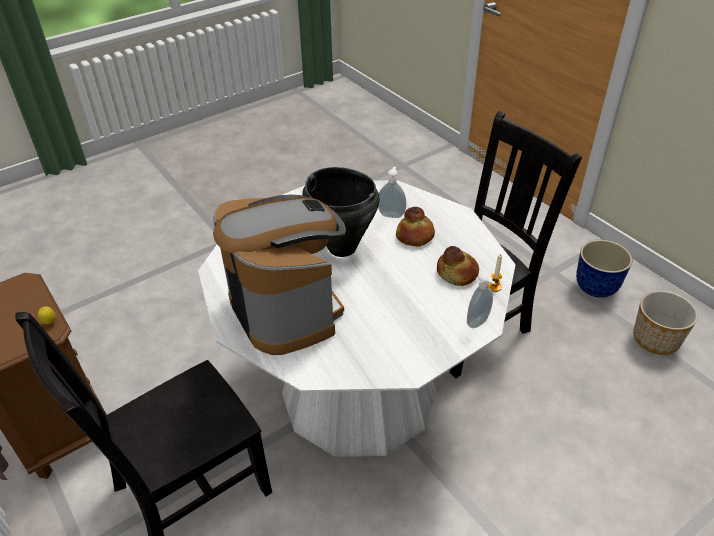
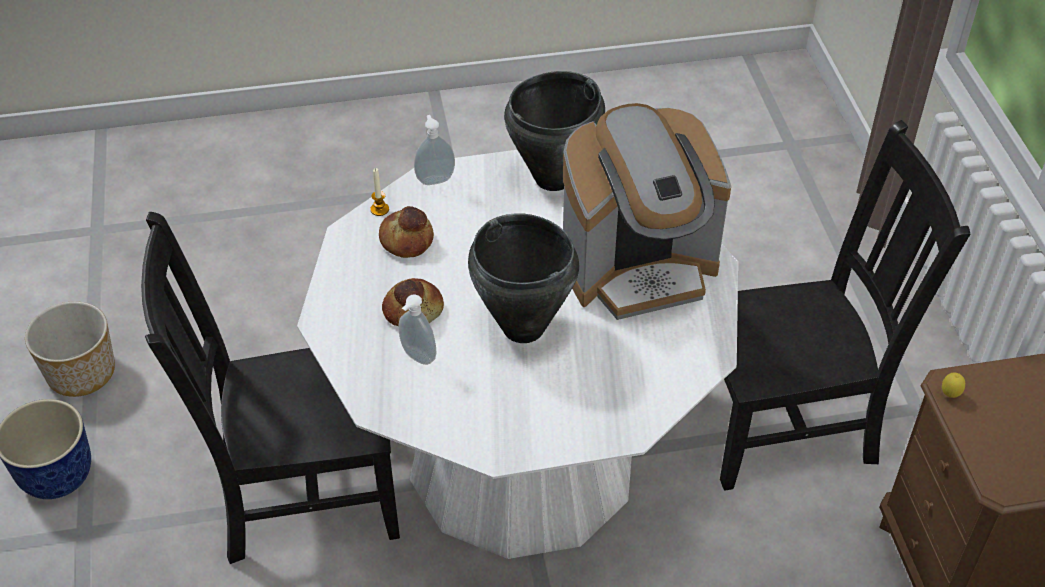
camera: 155 degrees left, 5 degrees up
coffee machine [213,195,346,355] -> coffee machine turned 105 degrees counterclockwise [563,103,731,320]
none -> black cooking pot [504,71,605,191]

